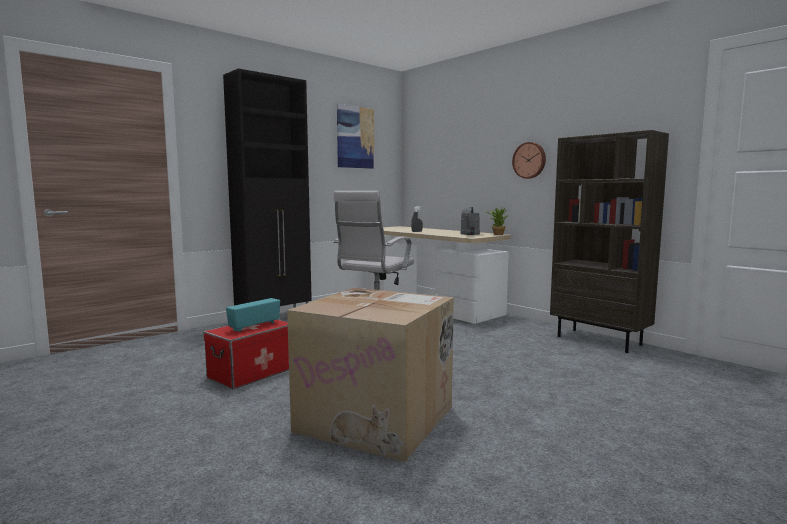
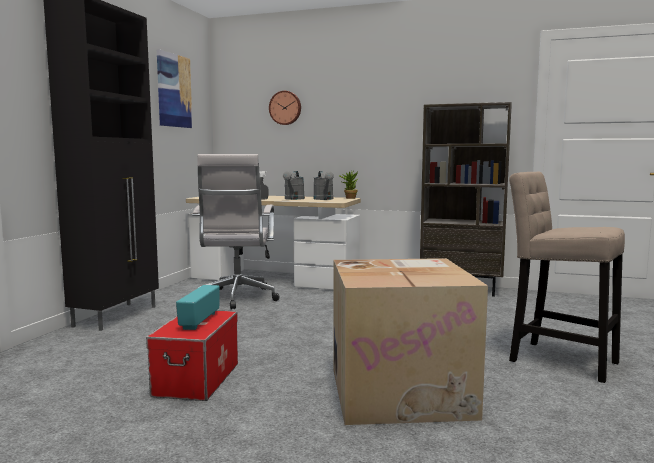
camera: 30 degrees left, 0 degrees up
wall clock [512,142,546,179] -> wall clock moved to [269,91,301,125]
none -> grey watering can [283,171,305,200]
none -> beige stool [509,172,625,383]

